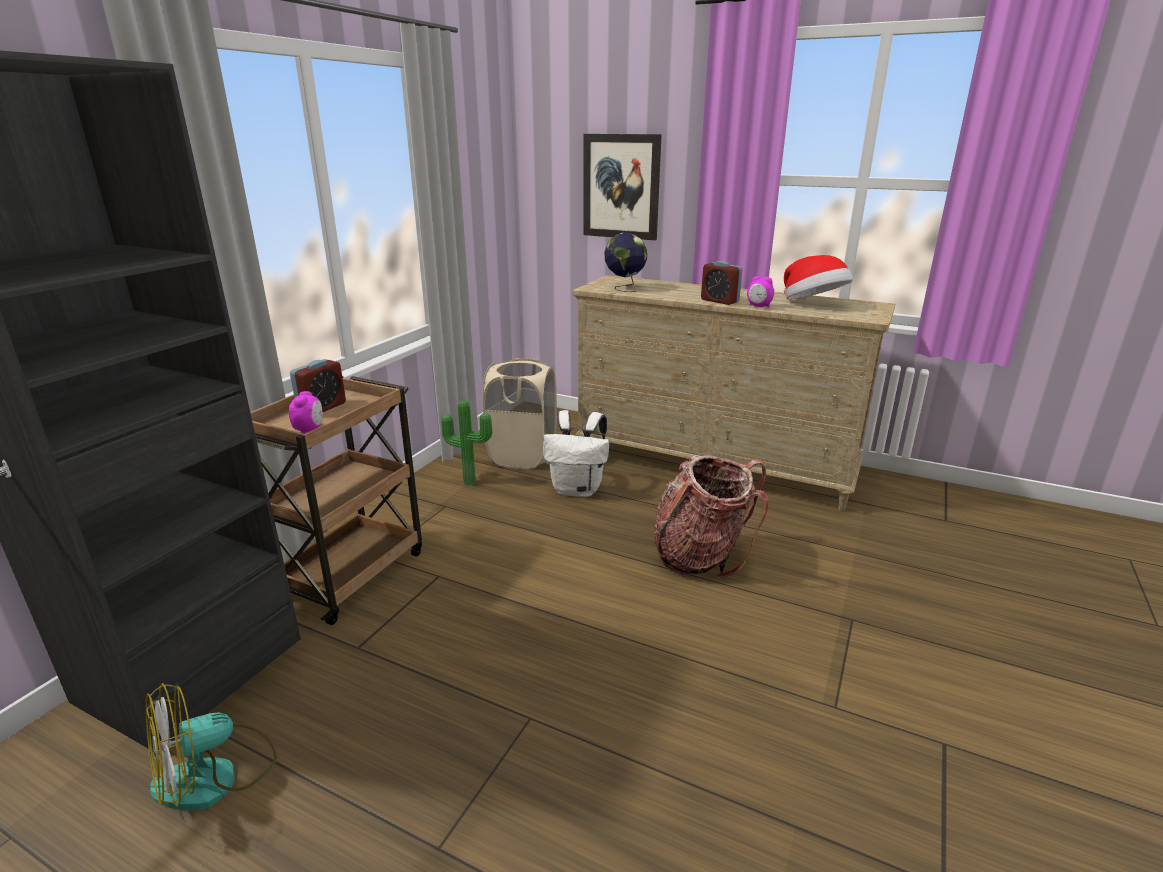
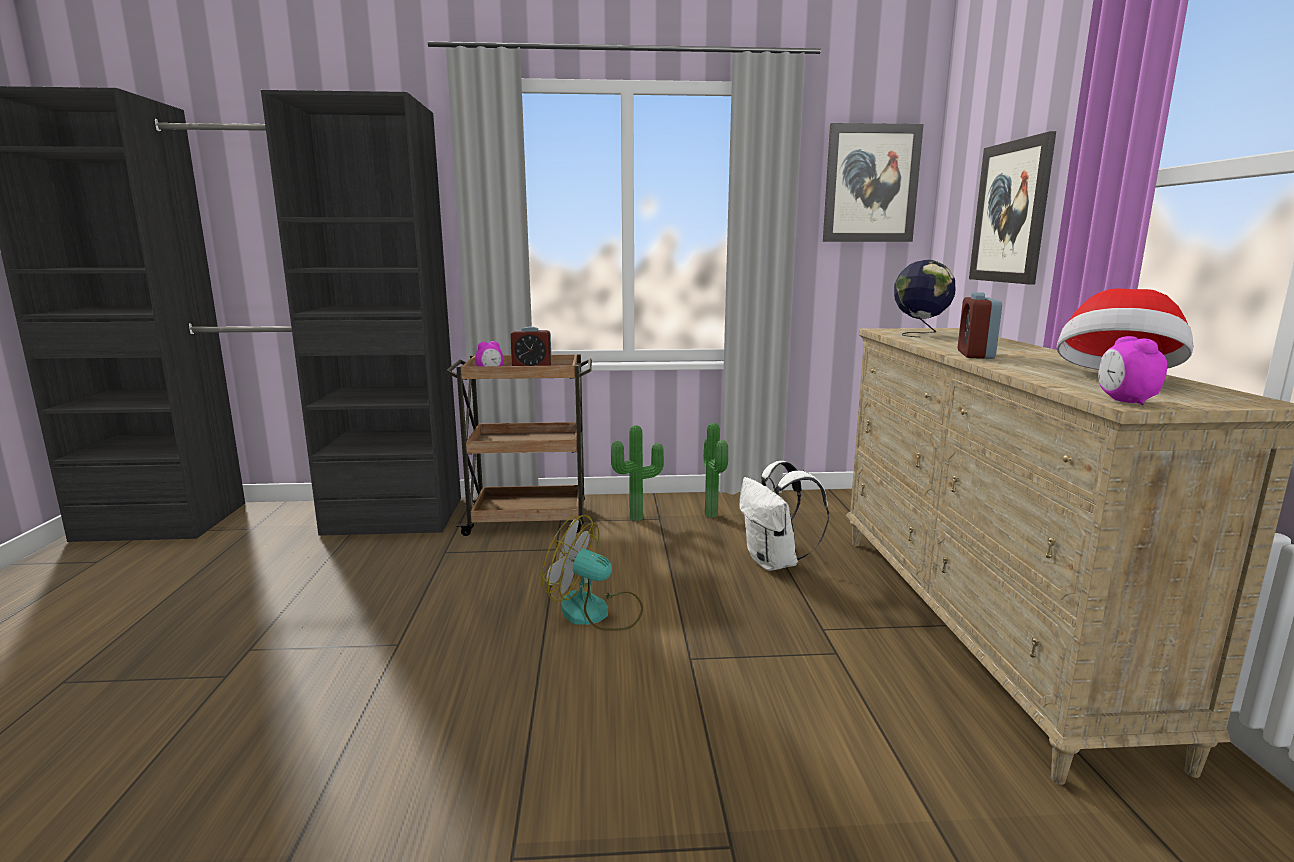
camera: 60 degrees right, 10 degrees down
fan [145,683,277,811] -> fan moved to [542,515,643,631]
beige laundry basket [482,358,557,469] -> none
backpack [654,456,769,578] -> none
alarm clock [747,276,774,307] -> alarm clock moved to [1098,336,1167,405]
none -> potted plant [611,425,664,521]
none -> picture [823,123,924,242]

